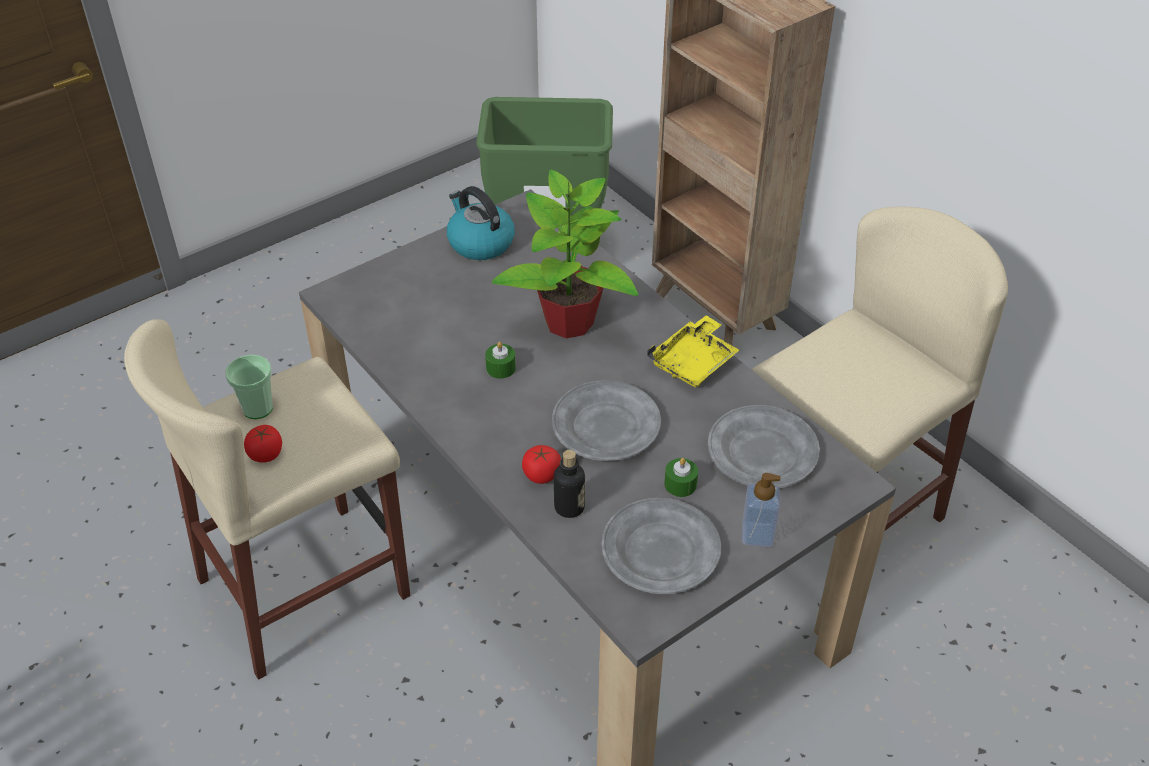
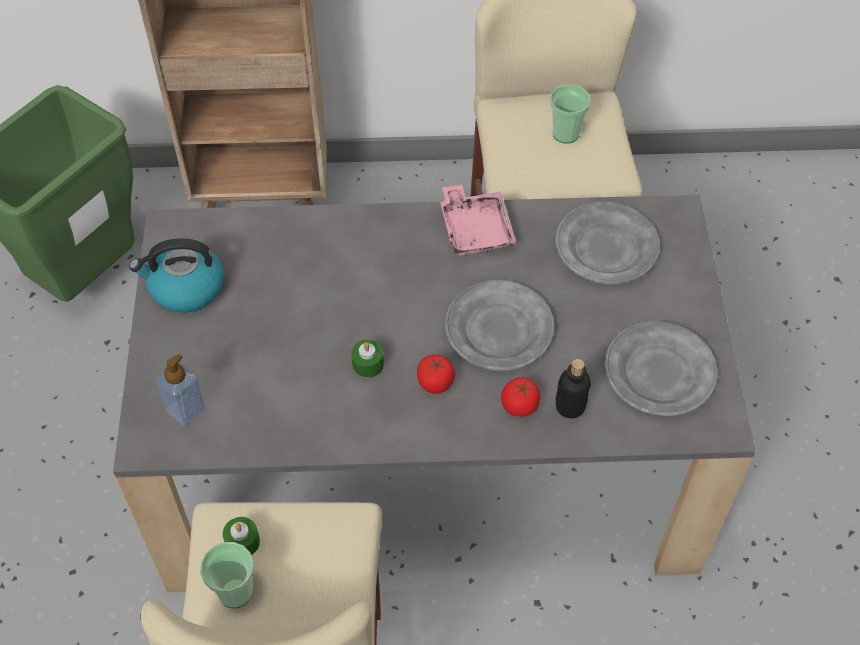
camera: 55 degrees left, 10 degrees up
tomato [244,425,282,463] -> tomato moved to [417,355,455,394]
potted plant [492,170,638,338] -> none
yellow tray [647,315,739,387] -> pink tray [440,184,516,256]
green candle [664,458,698,497] -> green candle moved to [223,517,260,555]
soap dispenser [741,473,781,547] -> soap dispenser moved to [156,354,206,426]
none -> cup [550,85,591,144]

